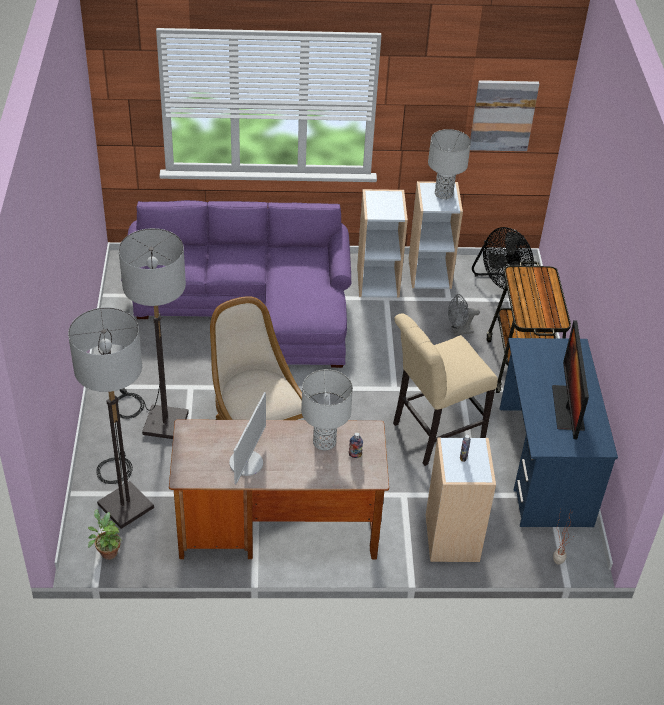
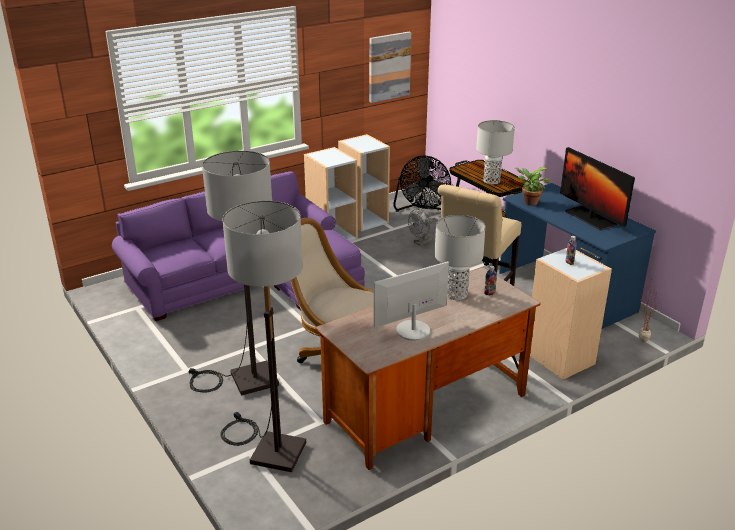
camera: 30 degrees left, 15 degrees down
potted plant [88,509,121,560] -> potted plant moved to [515,167,549,205]
monitor [229,392,266,484] -> monitor turned 105 degrees counterclockwise [374,261,449,341]
white table lamp [428,129,471,199] -> white table lamp moved to [476,120,515,184]

